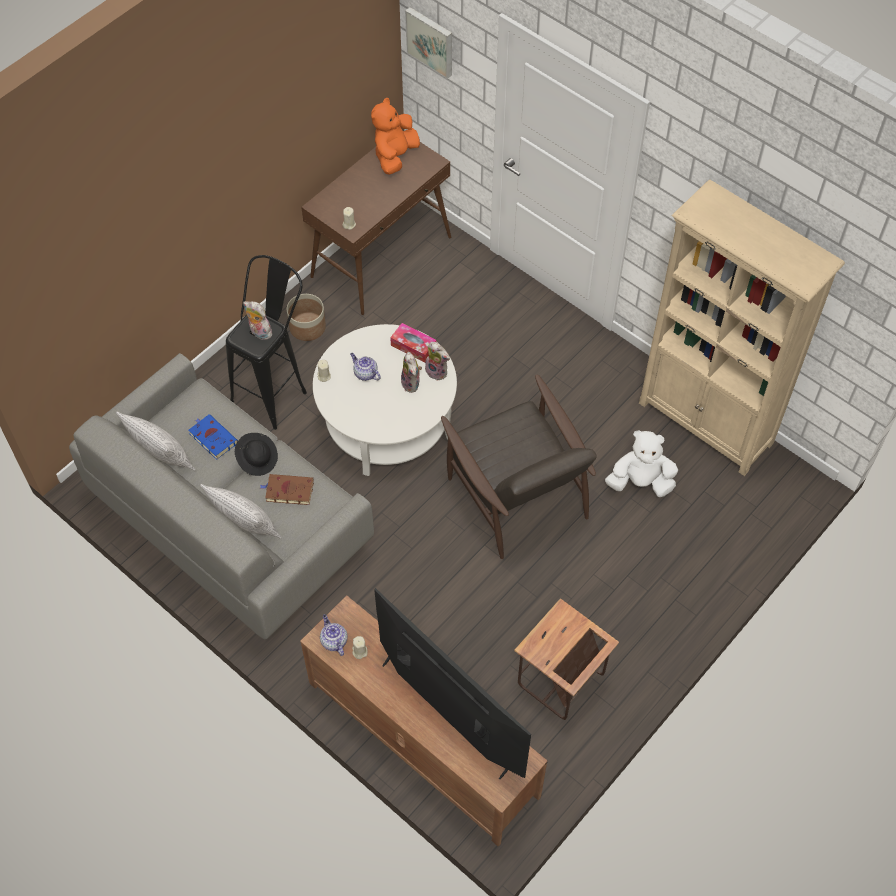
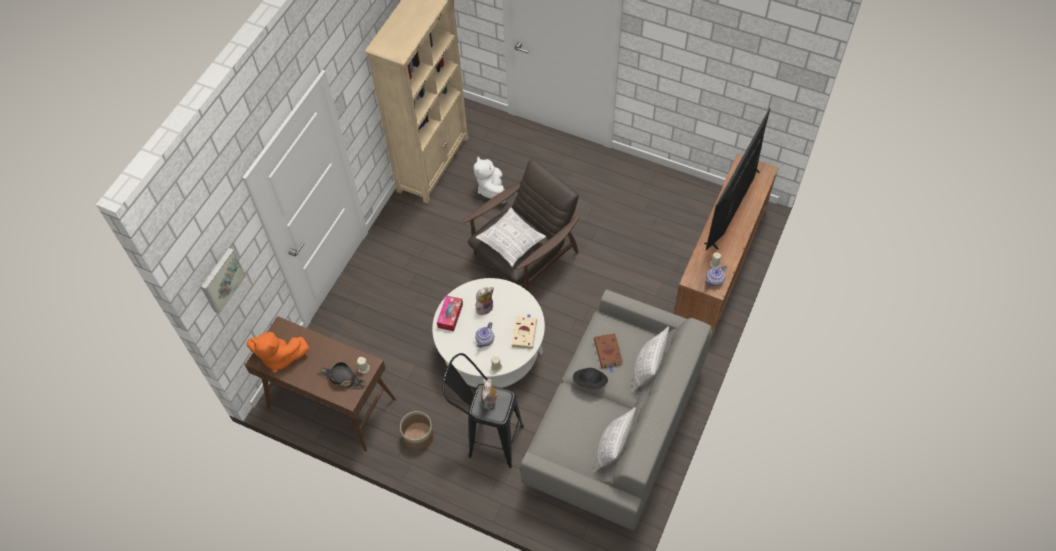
camera: 105 degrees left, 0 degrees up
blue book [188,414,238,460] -> none
plush toy [422,342,450,381] -> none
side table [514,598,619,720] -> none
none -> black hat [319,362,366,388]
none -> pillow [476,208,546,267]
none -> beige book [512,314,537,349]

